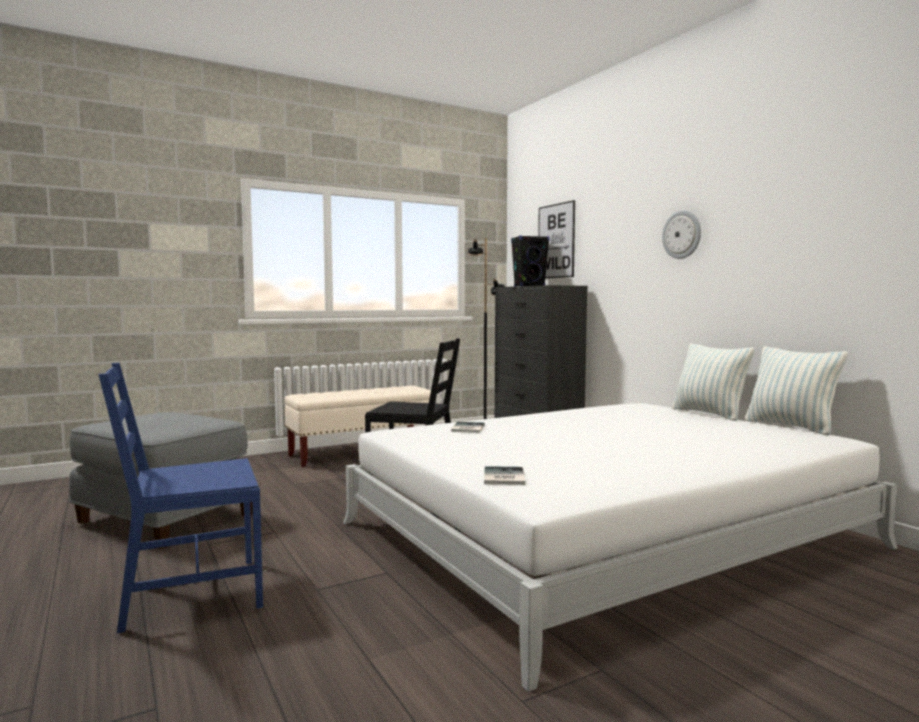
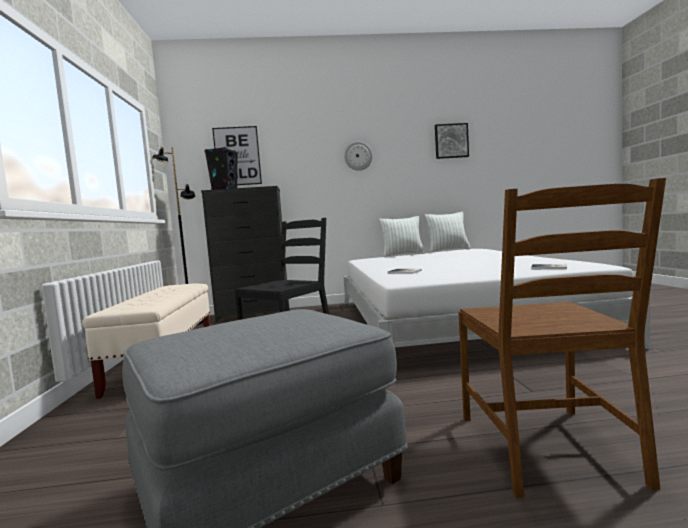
camera: 65 degrees left, 0 degrees up
blue chair [98,363,263,633] -> brown chair [458,178,666,498]
none -> picture [435,123,469,159]

